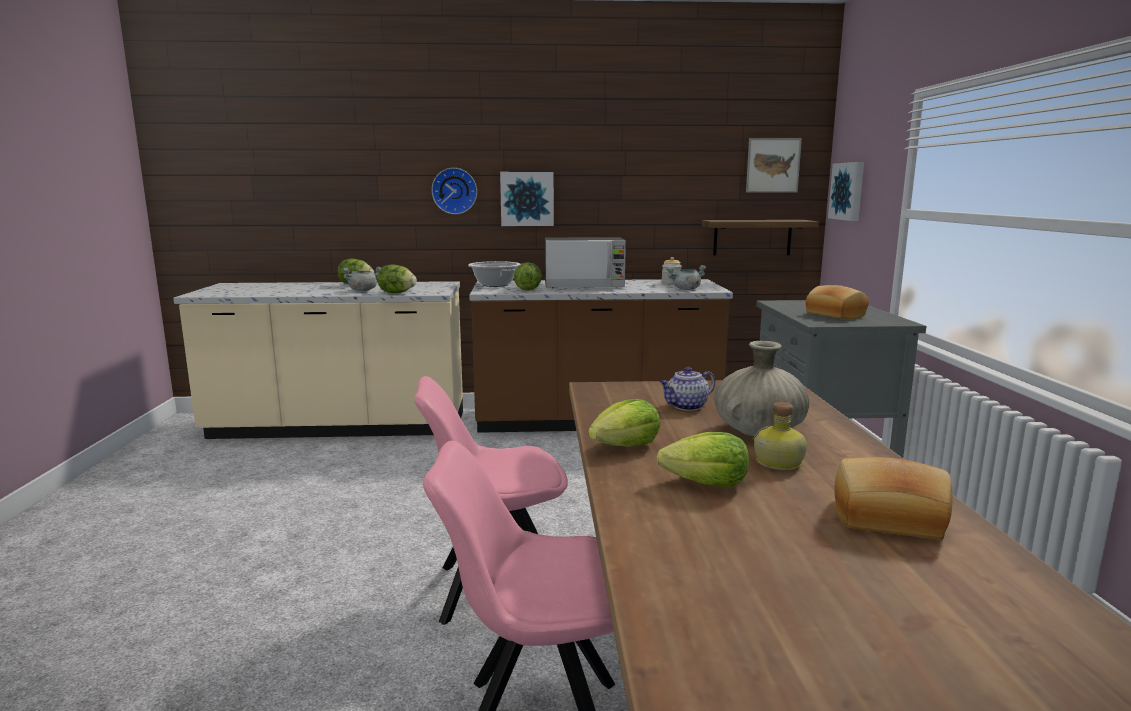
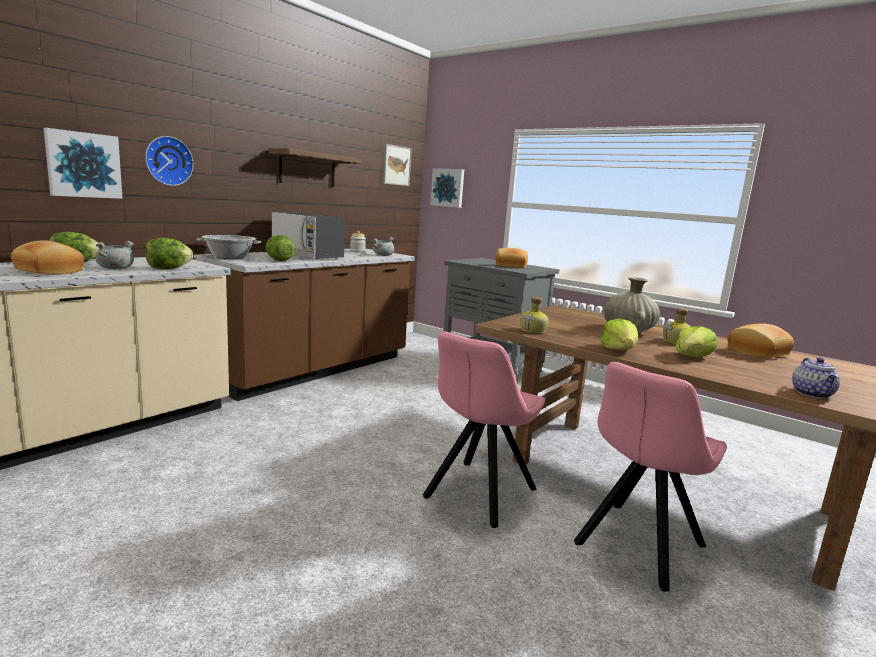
camera: 50 degrees left, 0 degrees up
picture [500,172,554,226] -> picture moved to [44,128,123,199]
microwave [545,237,626,288] -> microwave turned 90 degrees clockwise [272,212,345,260]
teapot [660,367,715,411] -> teapot moved to [792,358,840,398]
shelf [702,220,819,256] -> shelf moved to [269,148,362,187]
none -> bread [11,240,84,275]
none -> bottle [520,297,549,333]

